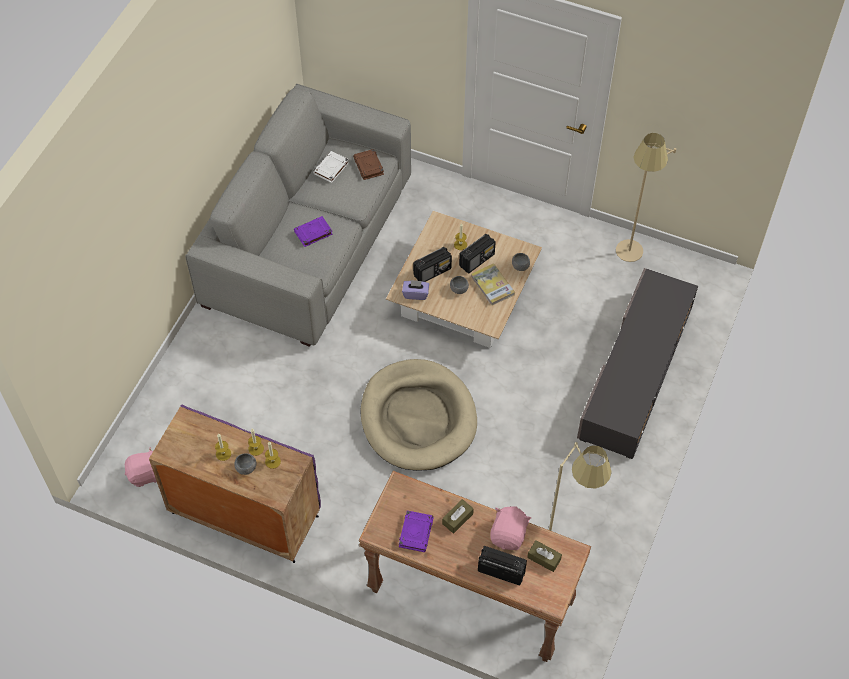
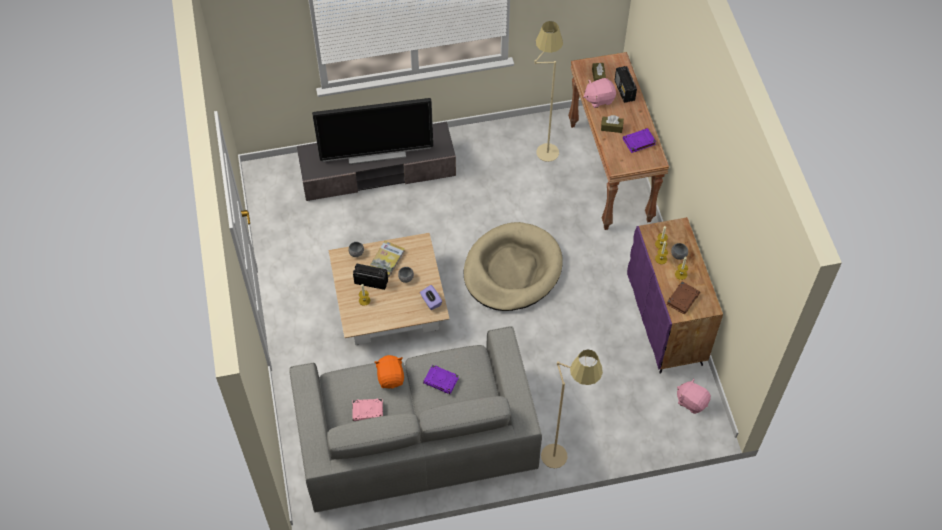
camera: 125 degrees left, 0 degrees up
white book [313,151,349,183] -> pink book [353,399,383,421]
brown book [353,149,384,180] -> brown book moved to [667,281,700,314]
radio [413,247,452,282] -> none
beige floor lamp [616,133,676,262] -> beige floor lamp moved to [541,349,603,468]
none -> television [312,98,433,164]
none -> orange plush toy [374,355,404,389]

